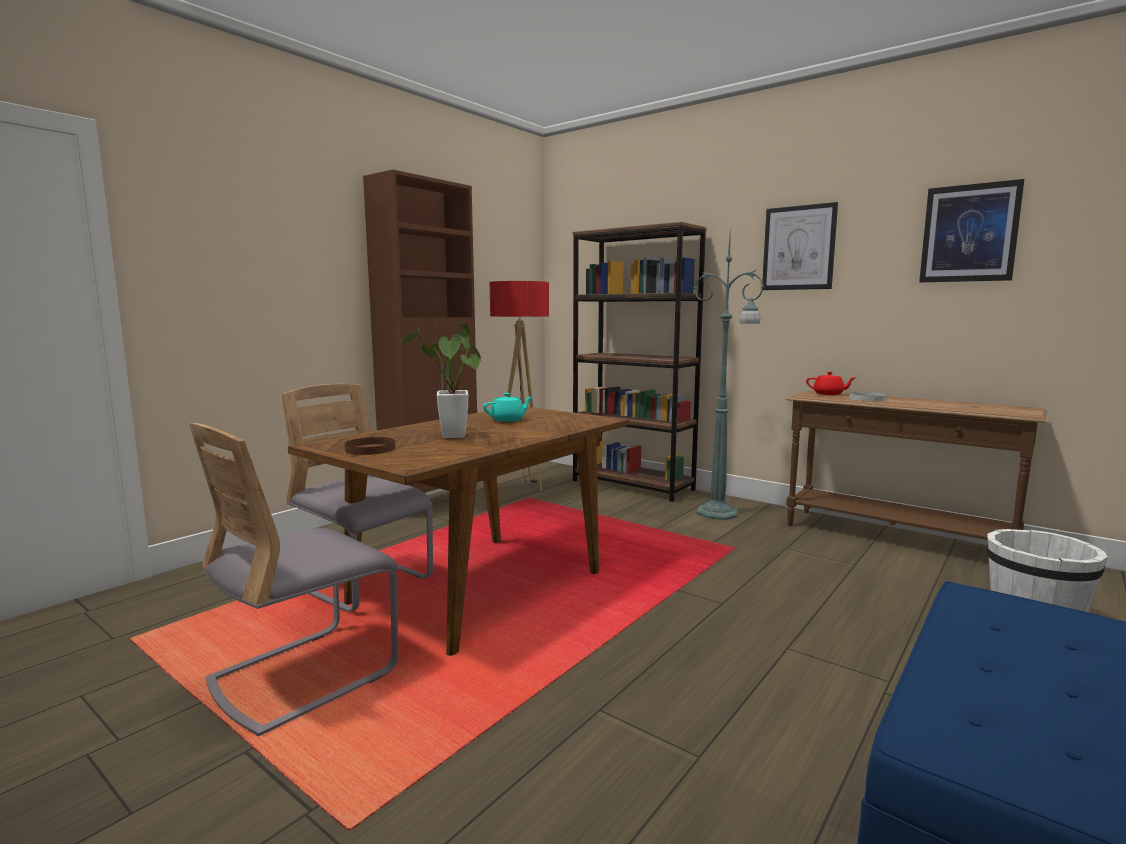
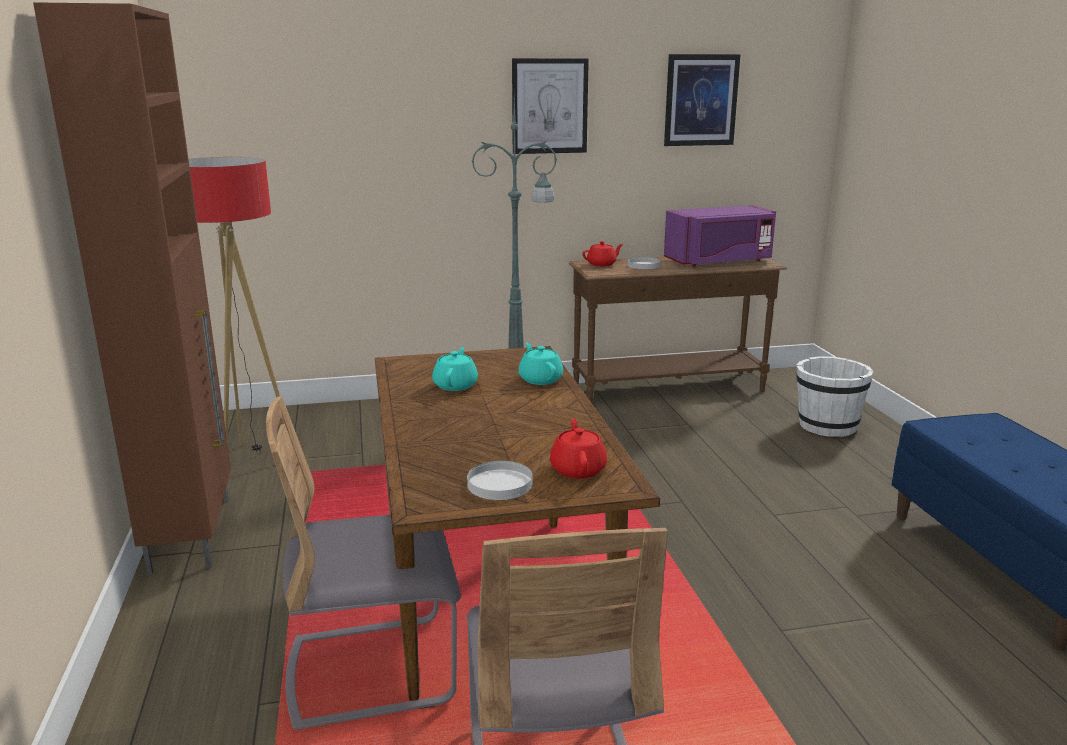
camera: 50 degrees left, 10 degrees up
brown plate [345,437,395,455] -> white plate [467,461,533,500]
potted plant [399,323,481,438] -> none
brown bookcase [573,222,707,502] -> none
none -> turquoise teapot [519,343,563,385]
none -> red teapot [550,418,607,479]
none -> purple microwave [664,205,776,267]

